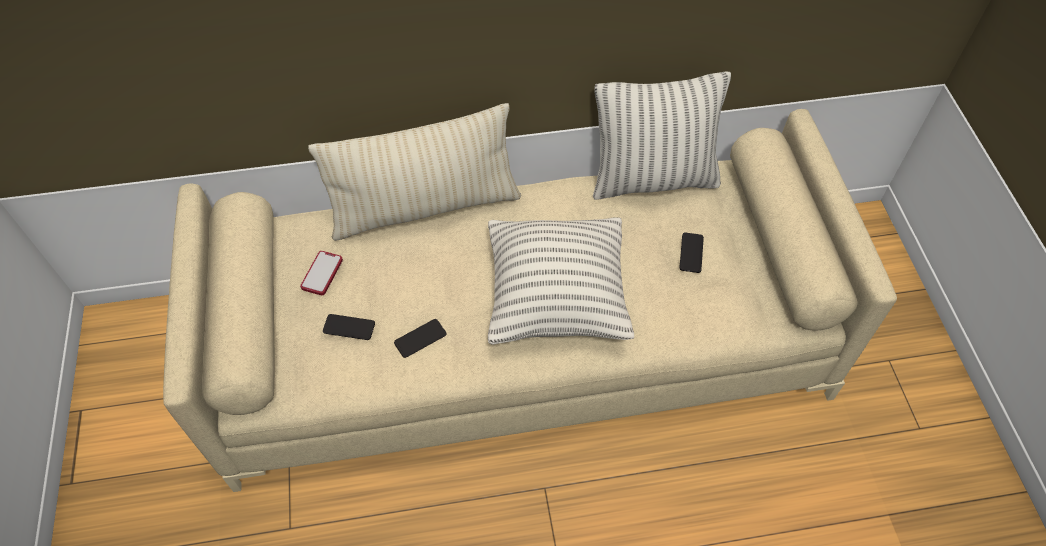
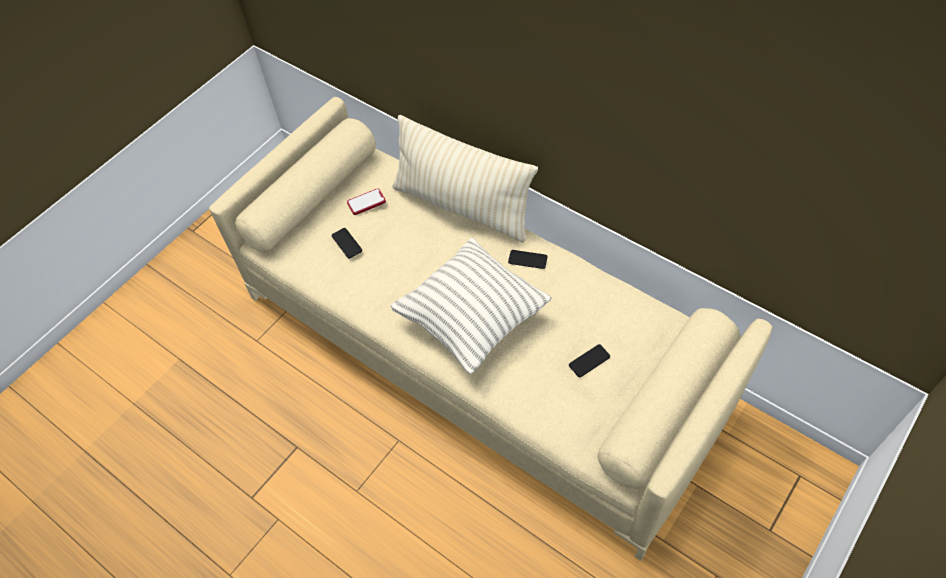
camera: 50 degrees right, 0 degrees up
phone [394,319,446,358] -> phone moved to [508,250,547,269]
pillow [593,72,731,200] -> none

